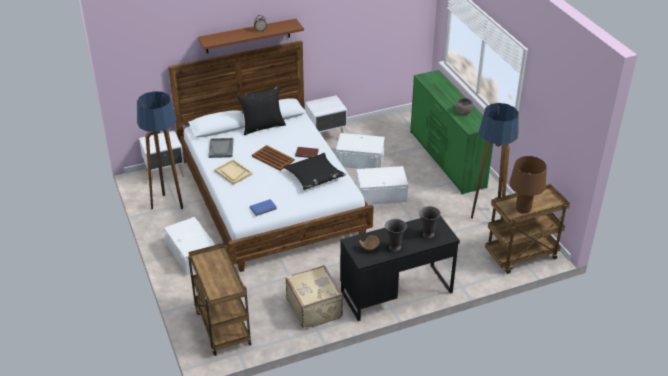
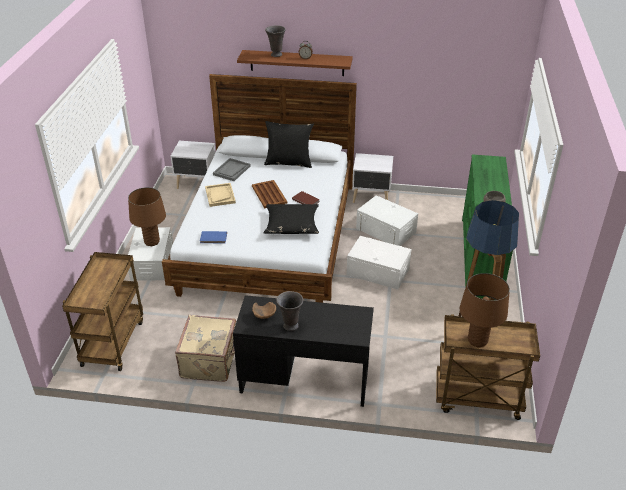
camera: 30 degrees right, 0 degrees up
floor lamp [137,91,183,209] -> none
grey vase [419,206,441,238] -> grey vase moved to [265,25,286,57]
none -> brown table lamp [128,187,166,246]

